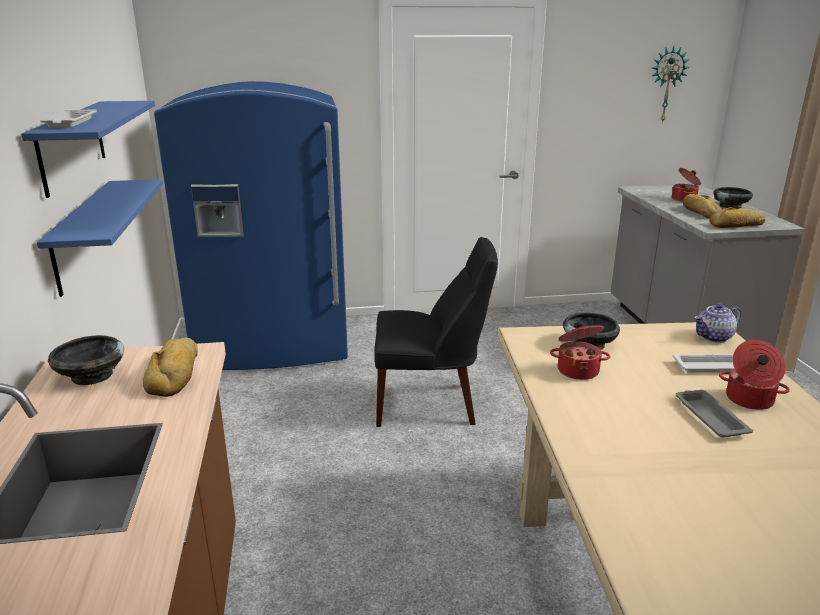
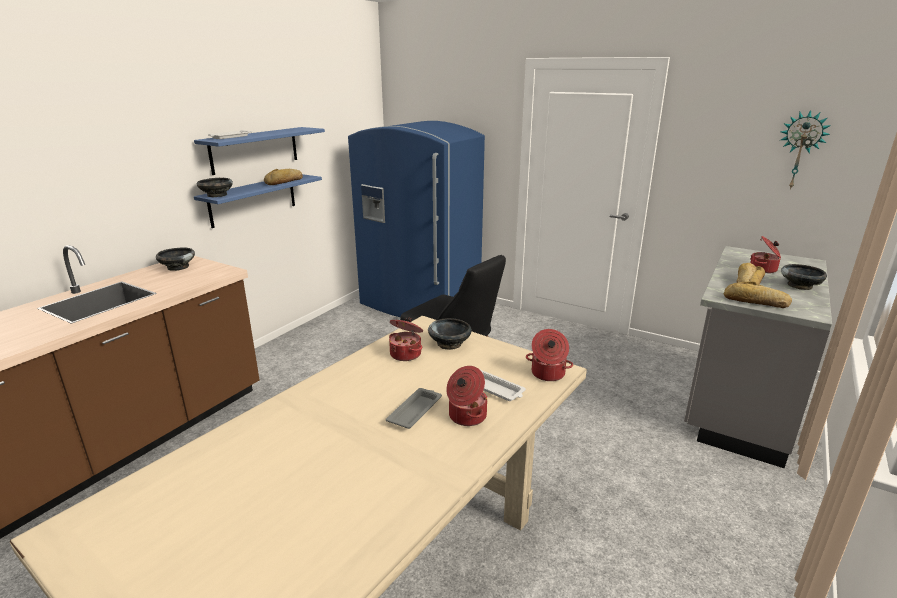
camera: 40 degrees right, 0 degrees up
bread [143,338,198,397] -> bread moved to [264,169,303,185]
teapot [694,304,741,343] -> cooking pot [526,329,573,381]
none -> black bowl [197,178,233,197]

